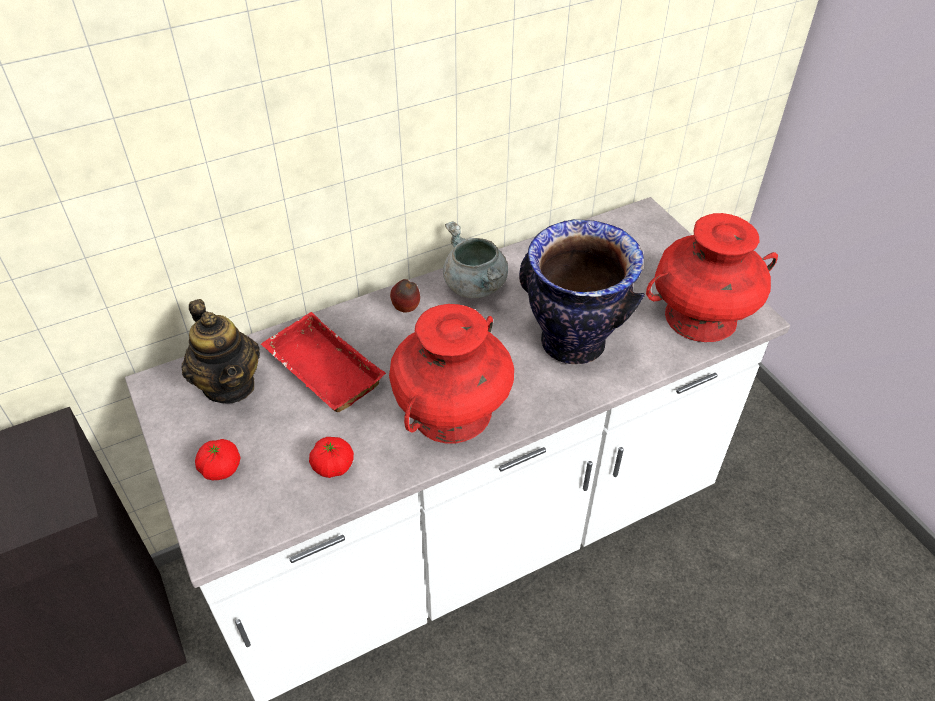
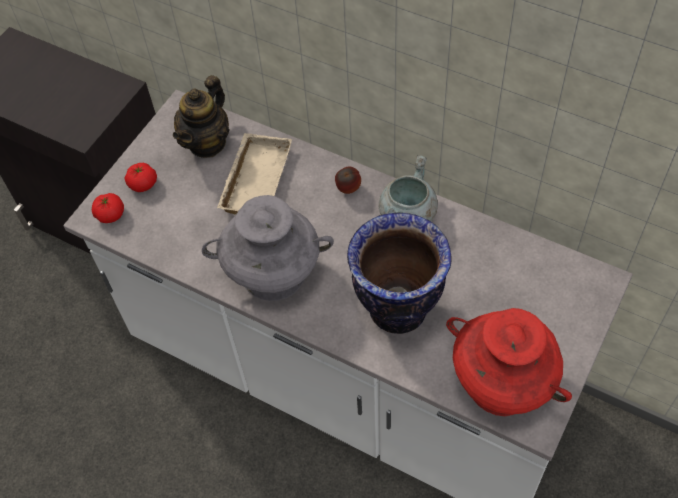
camera: 60 degrees right, 10 degrees up
red tray [261,312,386,412] -> beige tray [217,133,292,215]
tomato [309,437,354,478] -> tomato moved to [92,193,124,223]
red vase [389,304,514,444] -> grey vase [202,195,334,301]

